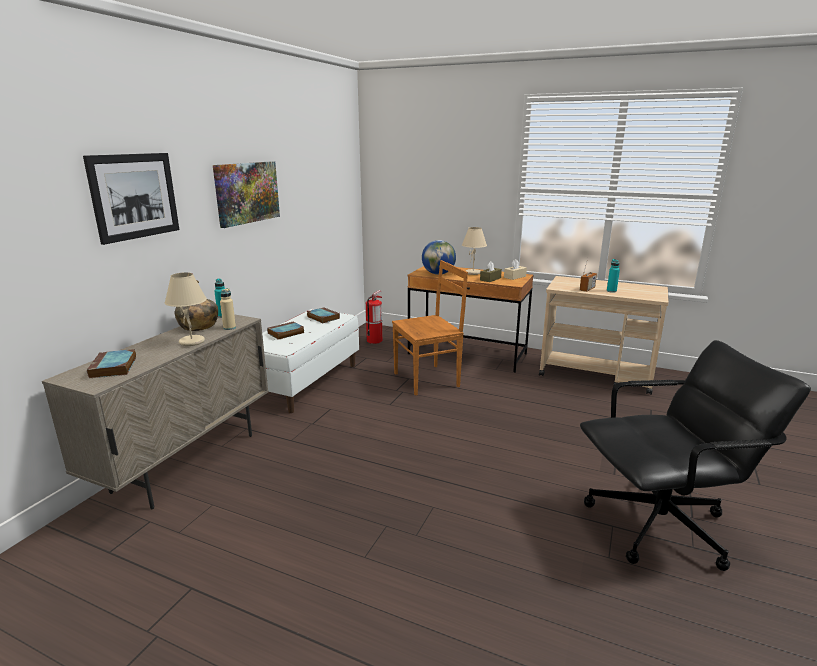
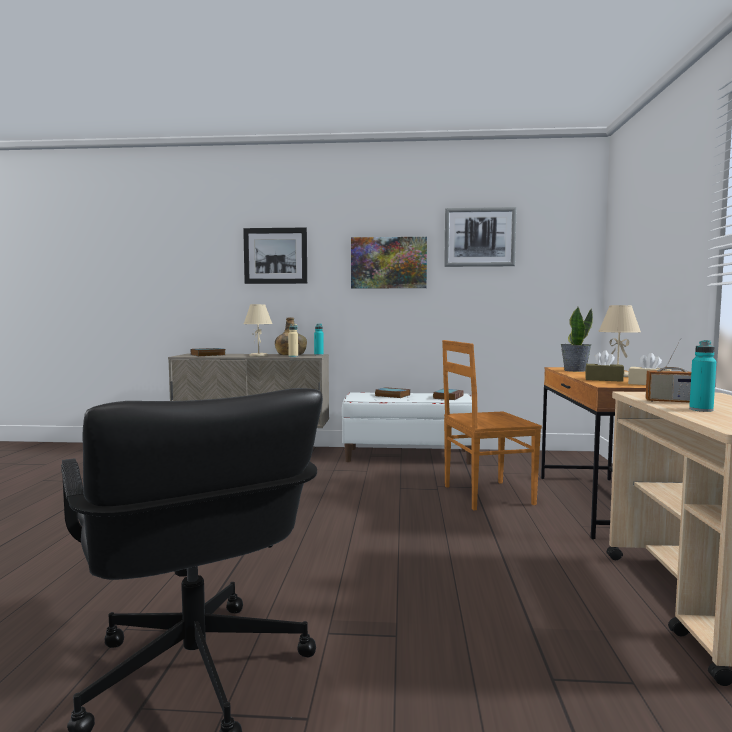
camera: 70 degrees right, 15 degrees down
fire extinguisher [366,290,382,344] -> none
brown chair [392,260,468,396] -> brown chair turned 120 degrees clockwise [442,340,542,511]
globe [422,240,456,275] -> potted plant [561,307,593,372]
none -> picture [444,207,517,267]

